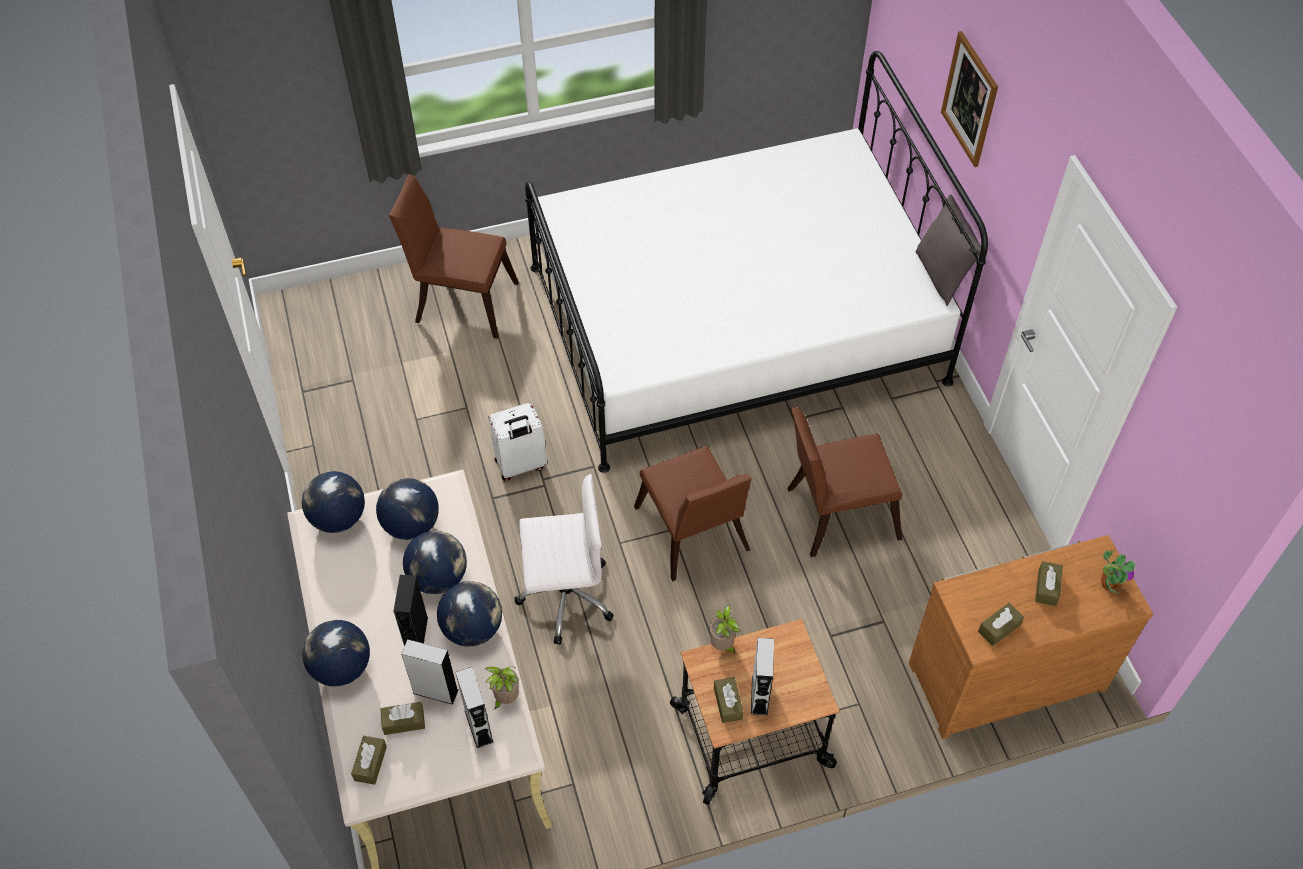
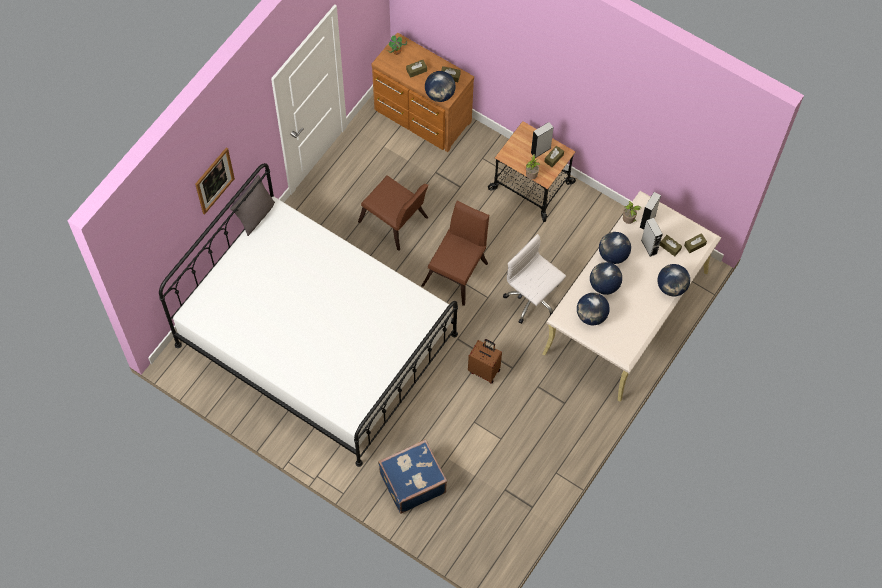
camera: 130 degrees left, 10 degrees up
globe [302,471,365,533] -> globe moved to [425,71,456,102]
brown chair [389,174,519,339] -> blue suitcase [378,439,447,514]
black speaker [393,575,428,646] -> none
white suitcase [488,402,547,482] -> brown suitcase [468,339,502,384]

